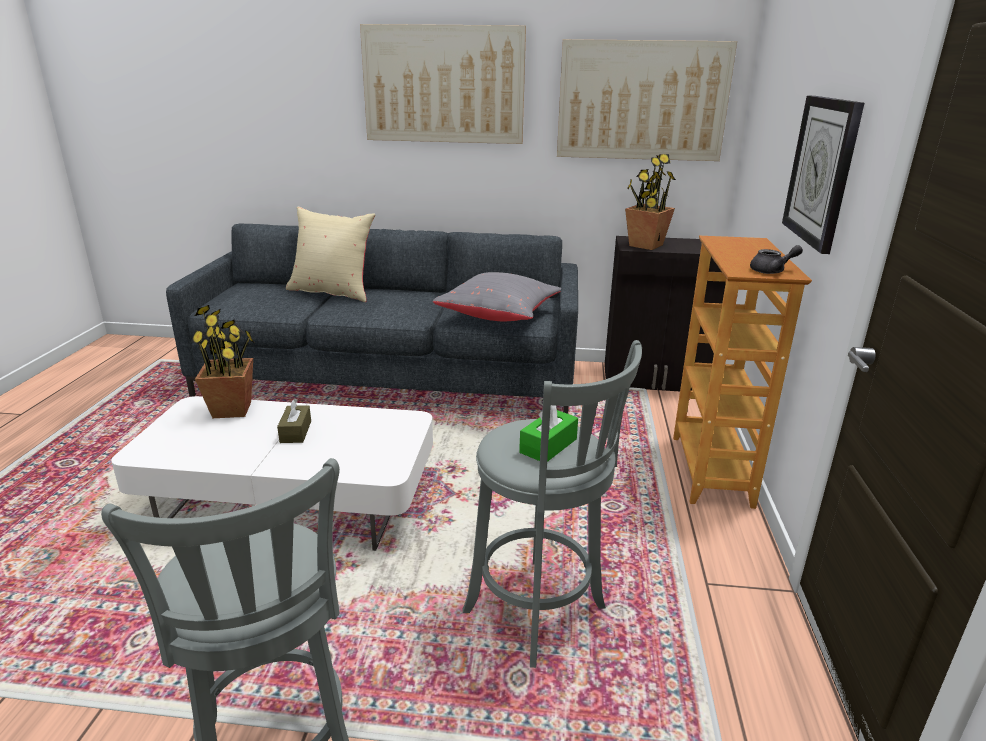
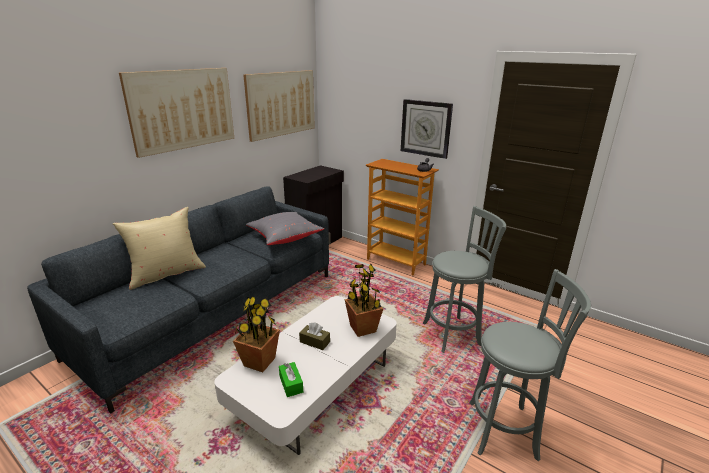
camera: 60 degrees left, 0 degrees up
green tissue box [519,405,578,462] -> green tissue box moved to [279,362,303,397]
potted plant [625,154,676,250] -> potted plant moved to [345,264,383,337]

